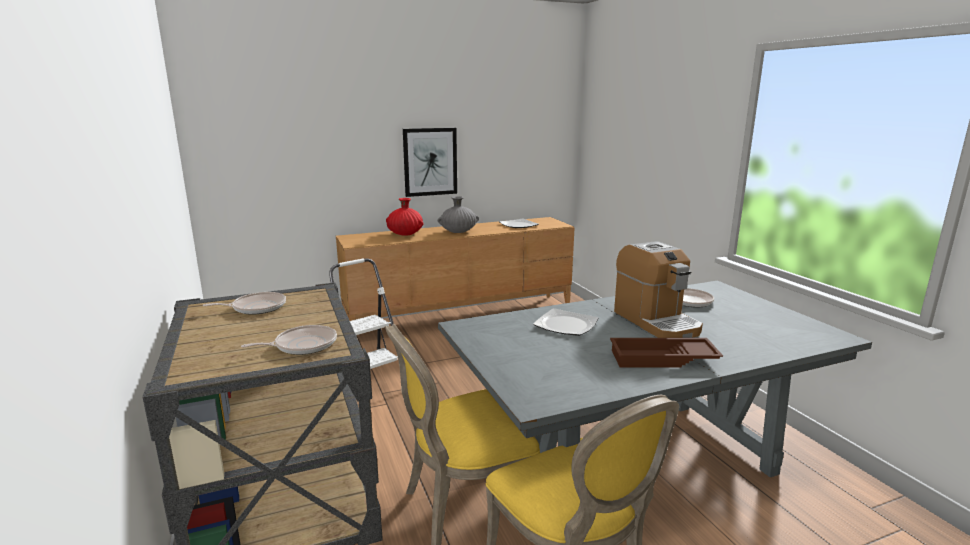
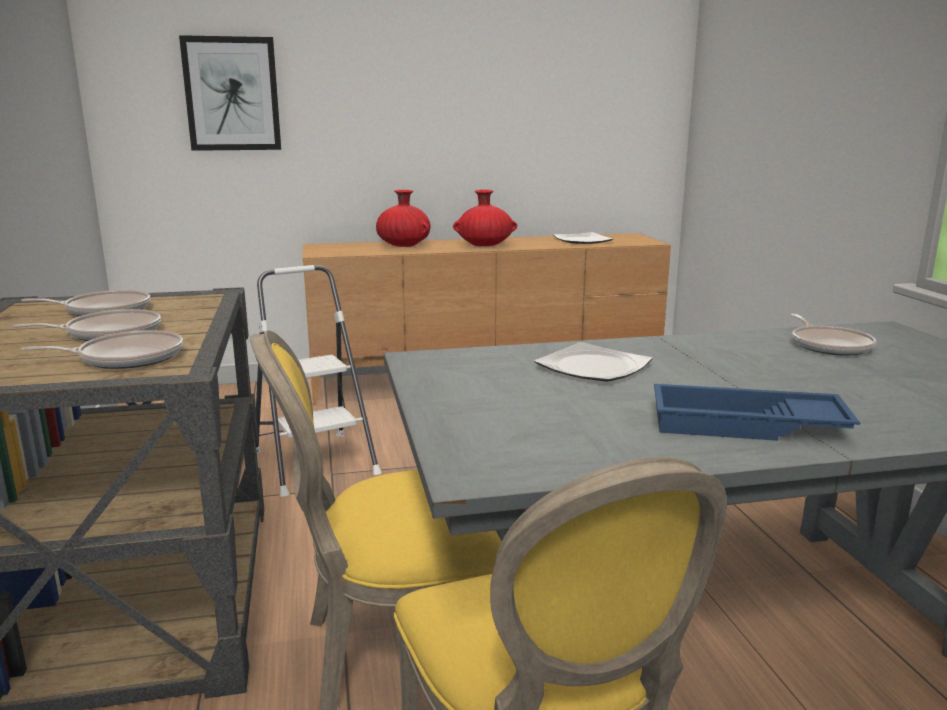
camera: 10 degrees right, 0 degrees up
picture [403,128,457,197] -> picture moved to [179,35,281,151]
grey vase [438,196,479,233] -> red vase [453,190,517,246]
brown tray [610,338,723,368] -> blue tray [654,384,860,441]
coffee machine [614,241,703,338] -> none
none -> frying pan [13,309,161,341]

